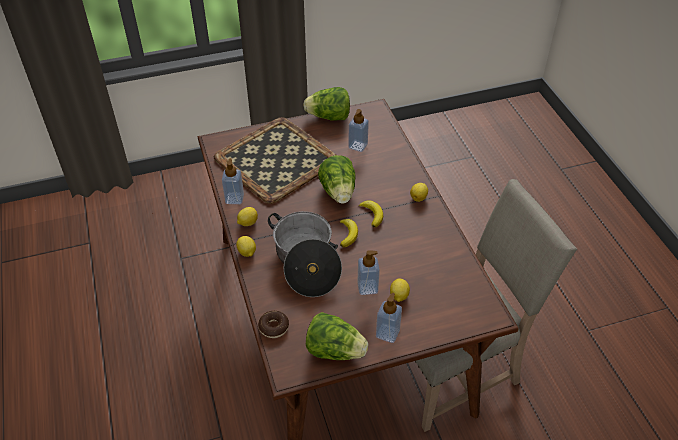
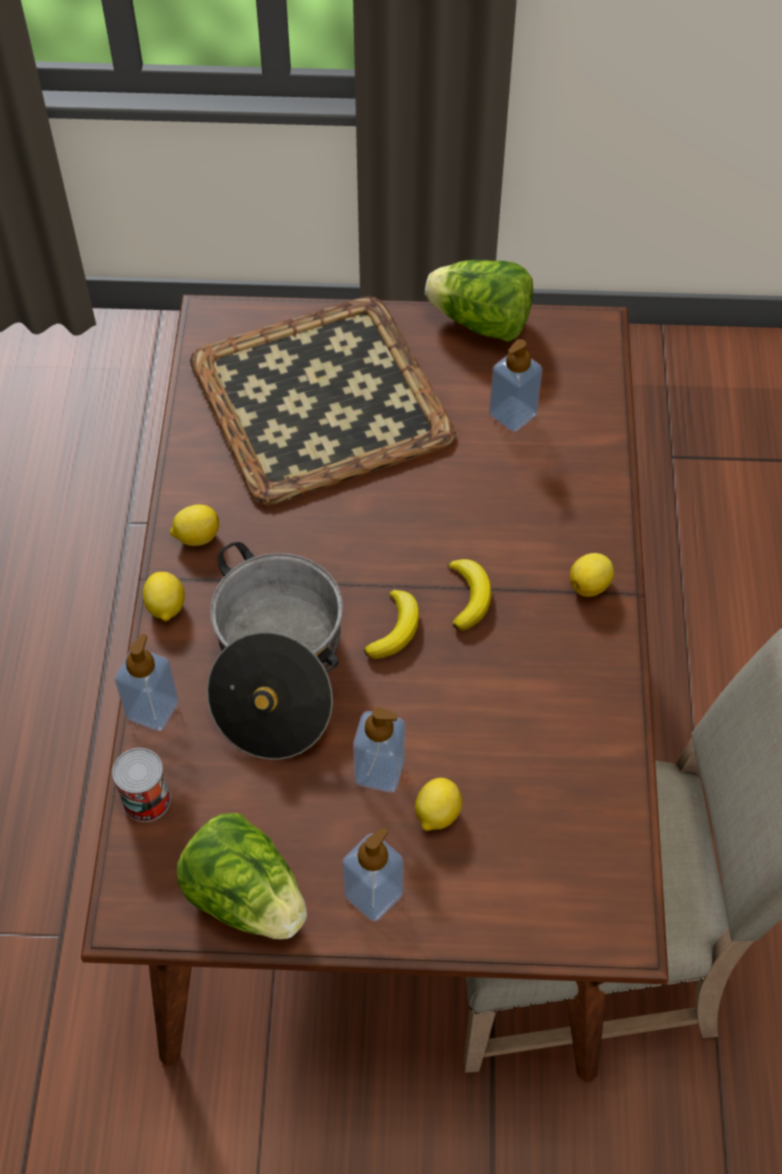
camera: 20 degrees right, 10 degrees up
soap dispenser [222,158,244,204] -> soap dispenser moved to [115,634,178,731]
donut [258,311,289,338] -> can [112,748,171,822]
lettuce [318,155,356,203] -> none

